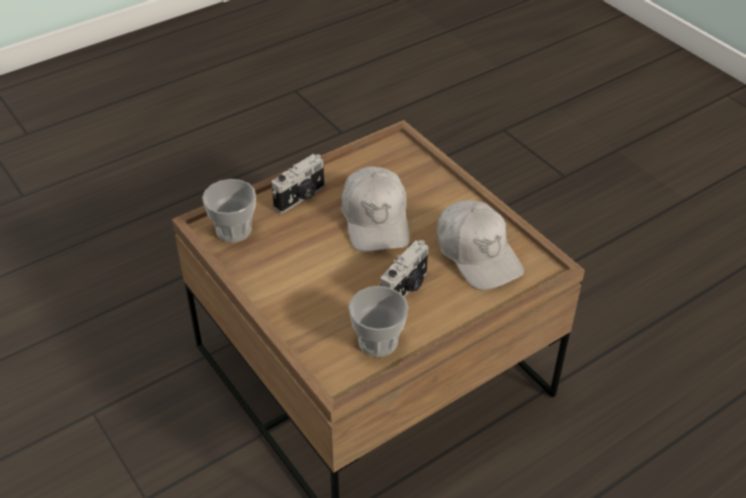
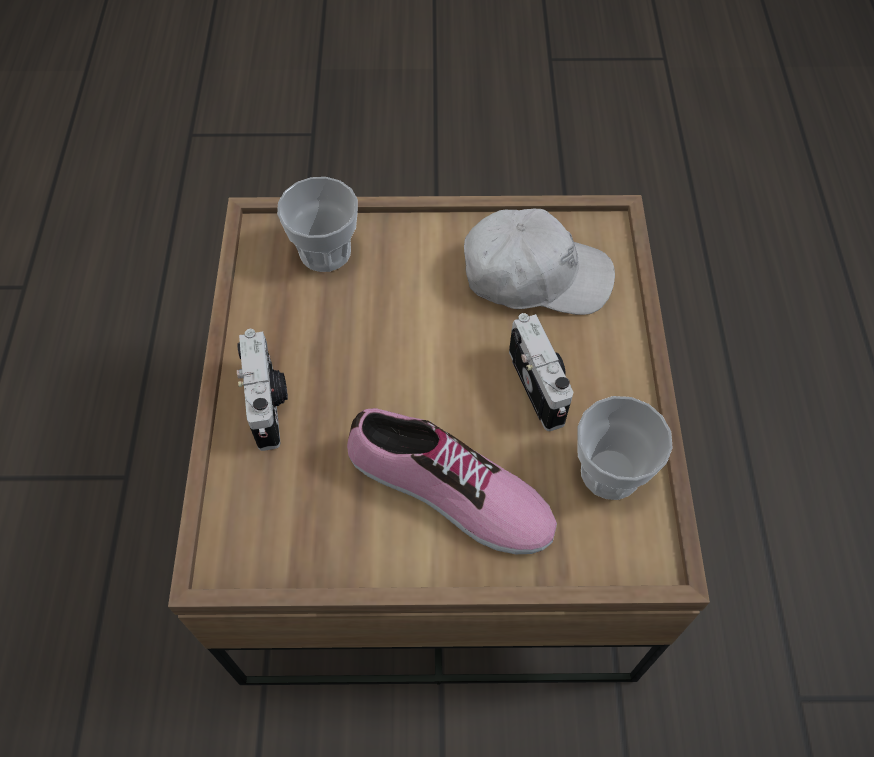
camera: 55 degrees left, 15 degrees up
cup [202,179,256,242] -> cup moved to [277,177,358,272]
white cap [341,167,410,252] -> none
none -> shoe [347,408,557,554]

